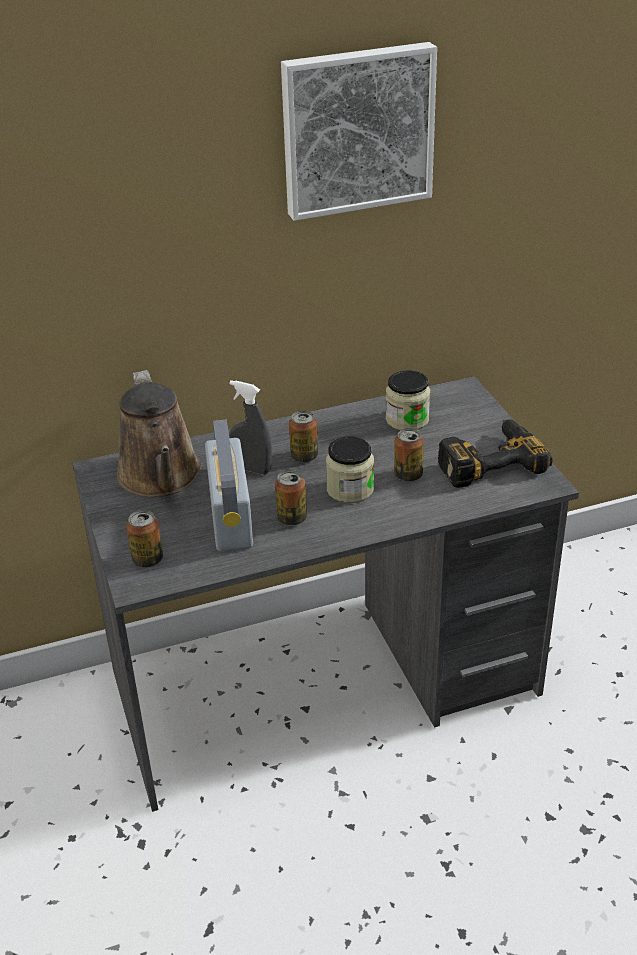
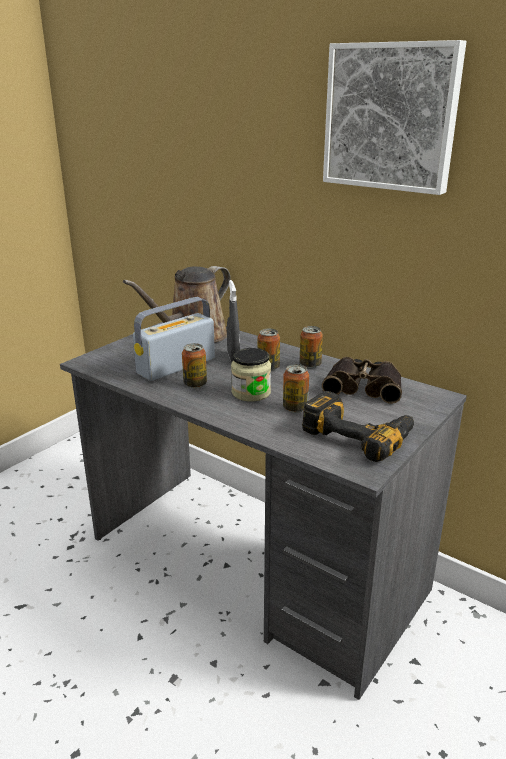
camera: 55 degrees right, 10 degrees down
can [126,510,163,568] -> can moved to [300,326,323,368]
jar [386,371,430,430] -> binoculars [322,357,402,404]

